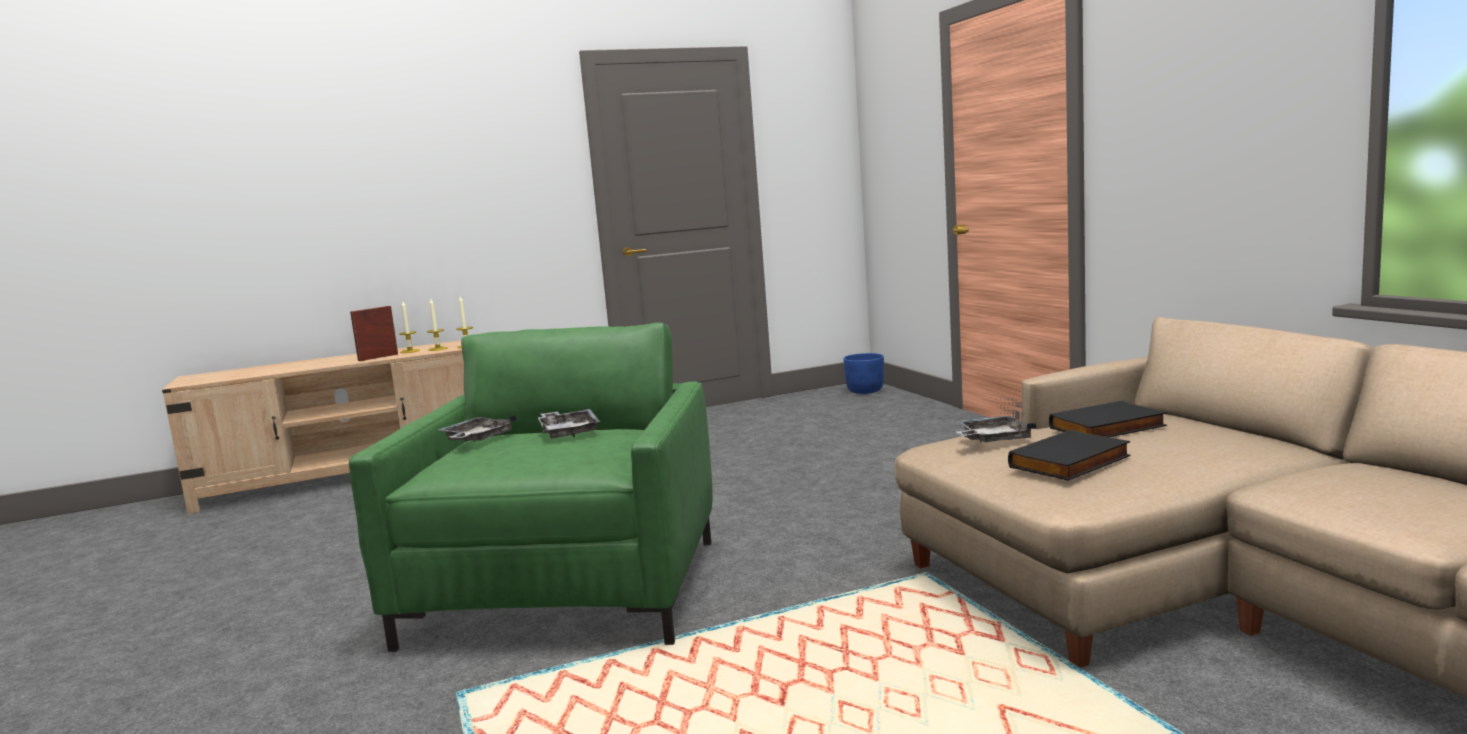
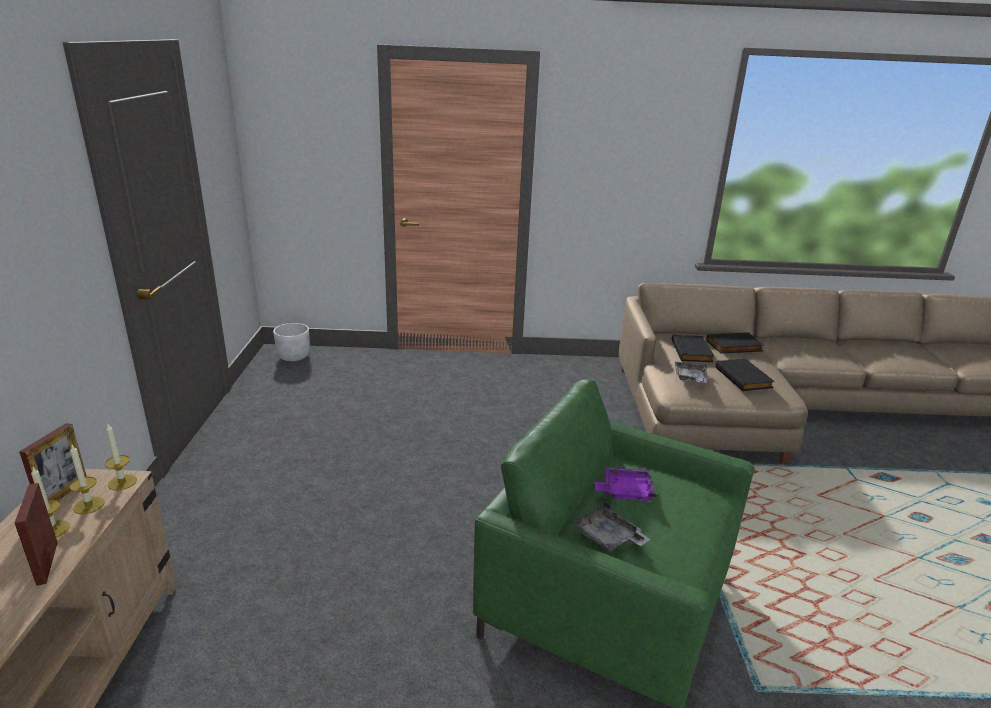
camera: 70 degrees left, 15 degrees up
grey tray [538,409,600,438] -> purple tray [594,467,657,501]
blue planter [843,353,884,394] -> white planter [273,323,310,361]
none -> picture frame [19,423,87,501]
none -> black book [706,332,764,354]

